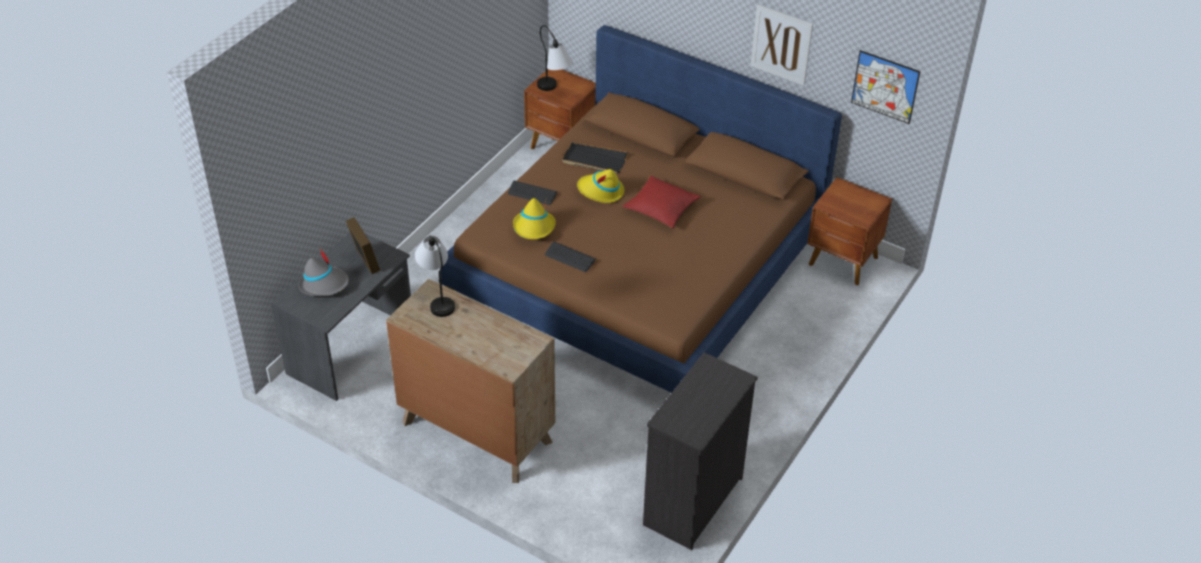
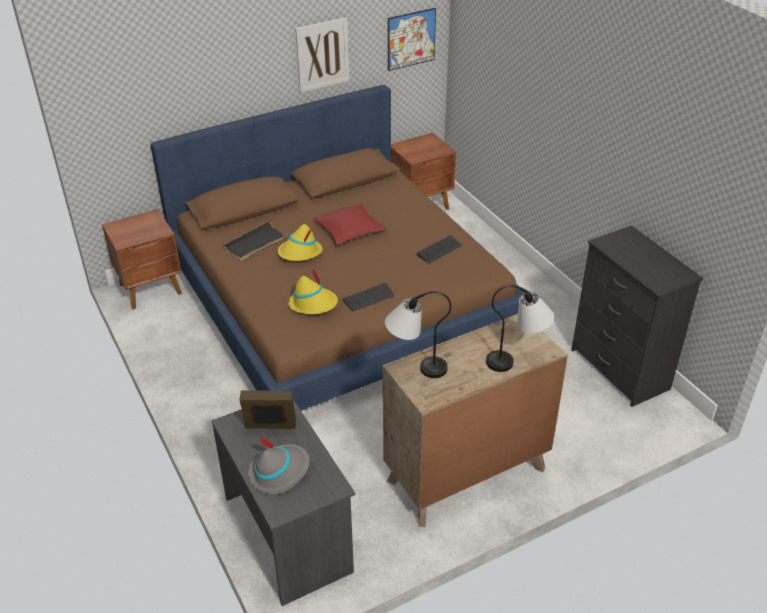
camera: 60 degrees left, 5 degrees down
keyboard [508,181,557,205] -> keyboard moved to [417,235,462,263]
table lamp [537,25,573,91] -> table lamp moved to [486,285,554,372]

